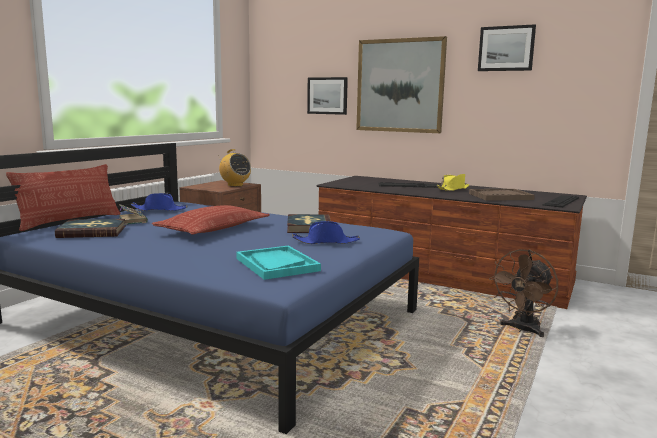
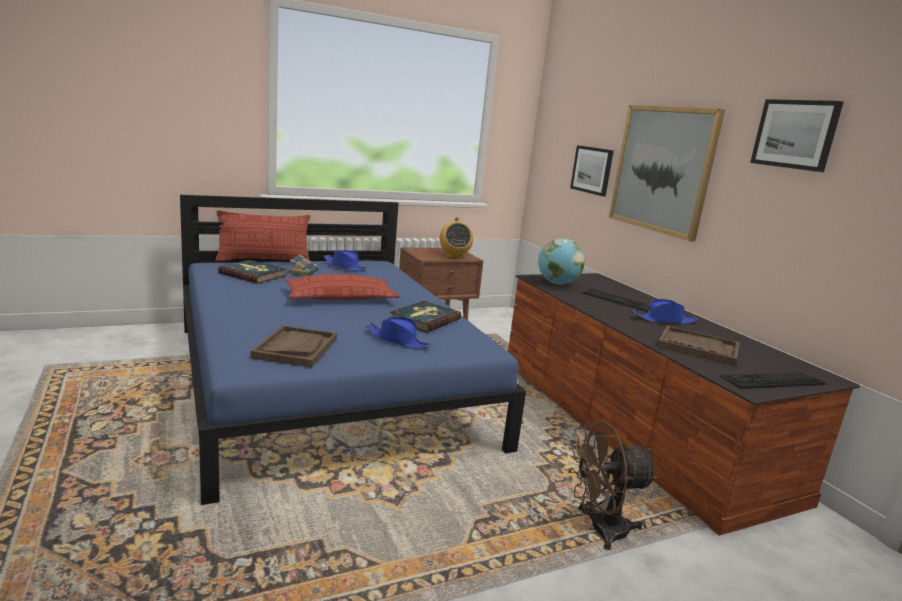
camera: 35 degrees right, 5 degrees up
turquoise tray [236,245,321,280] -> brown tray [250,325,337,368]
yellow hat [437,174,469,191] -> blue hat [633,299,698,324]
none -> globe [538,239,585,285]

